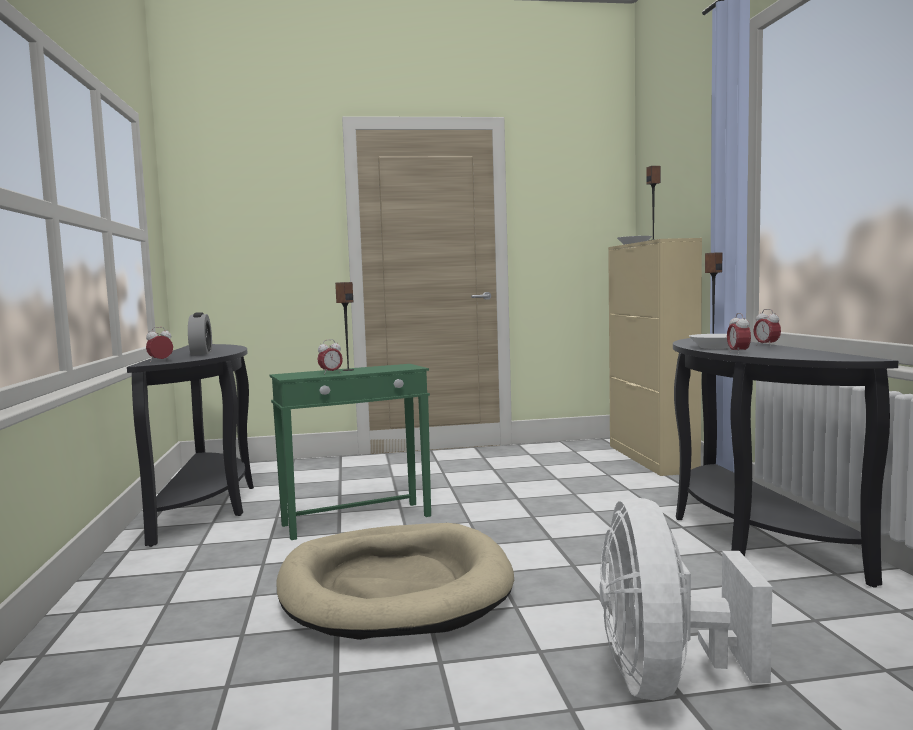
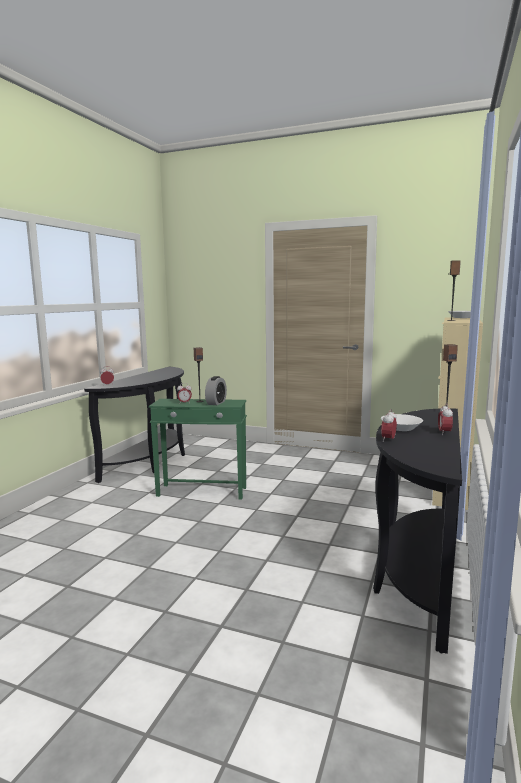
camera: 30 degrees right, 5 degrees up
alarm clock [188,312,212,355] -> alarm clock moved to [205,376,227,405]
beige dog bed [277,523,514,640] -> none
white fan [600,498,772,700] -> none

